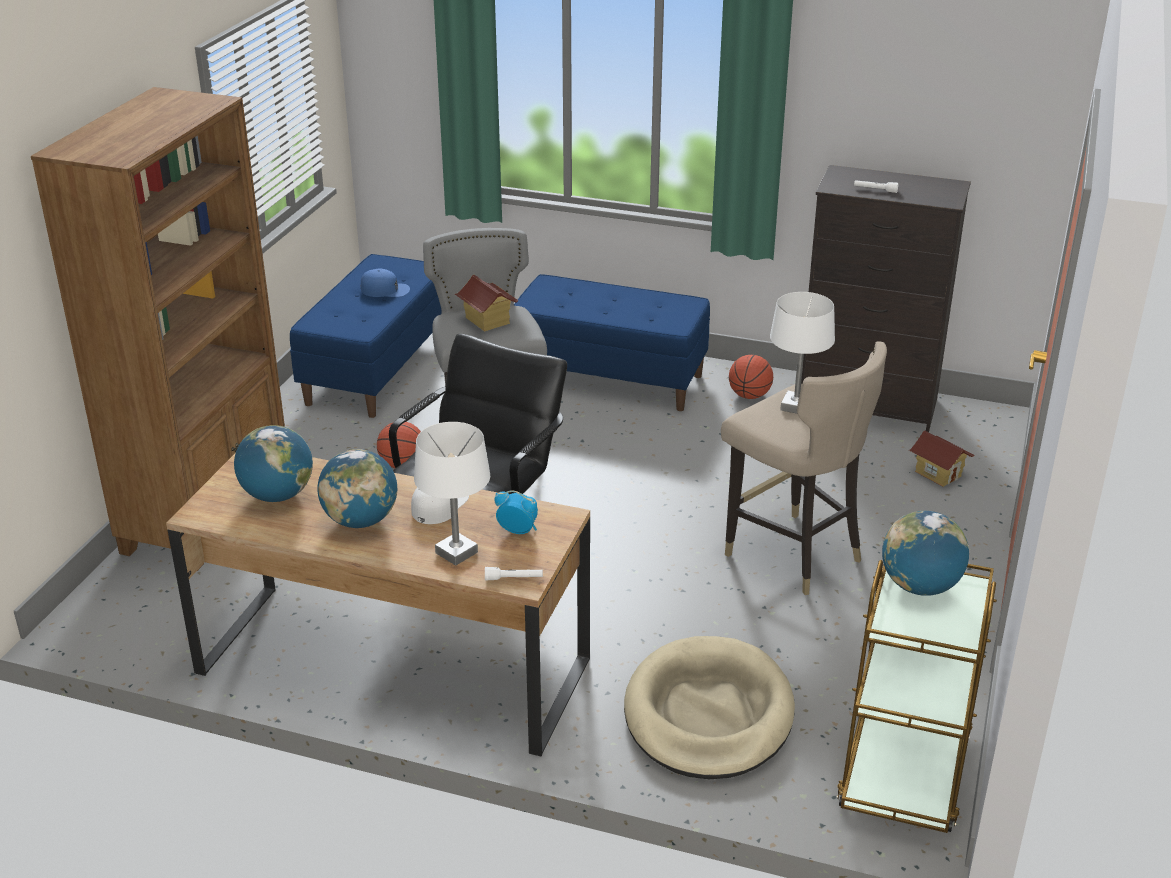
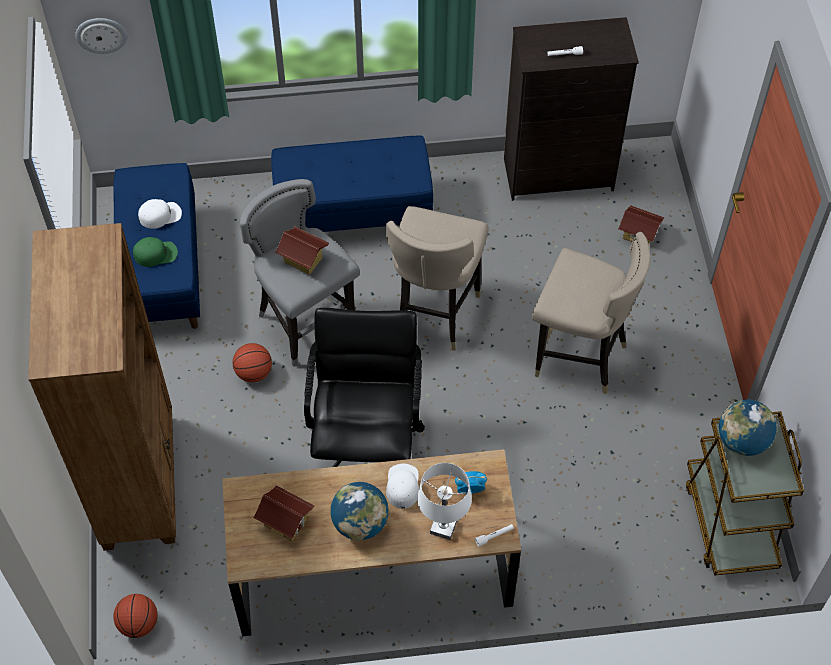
camera: 25 degrees left, 25 degrees up
globe [234,425,313,502] -> toy house [253,485,314,541]
blue cap [361,269,410,297] -> white cap [138,199,182,229]
beige dog bed [624,636,795,779] -> none
basketball [729,355,773,399] -> basketball moved to [113,594,158,638]
white table lamp [770,292,835,414] -> none
none -> wall clock [75,18,127,54]
none -> green cap [133,237,178,267]
none -> beige stool [386,206,489,351]

